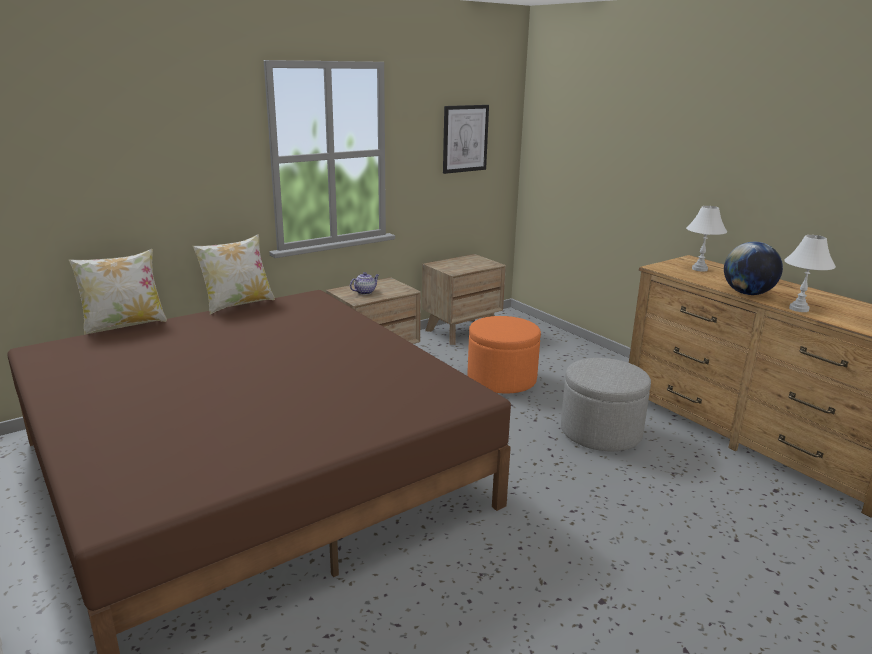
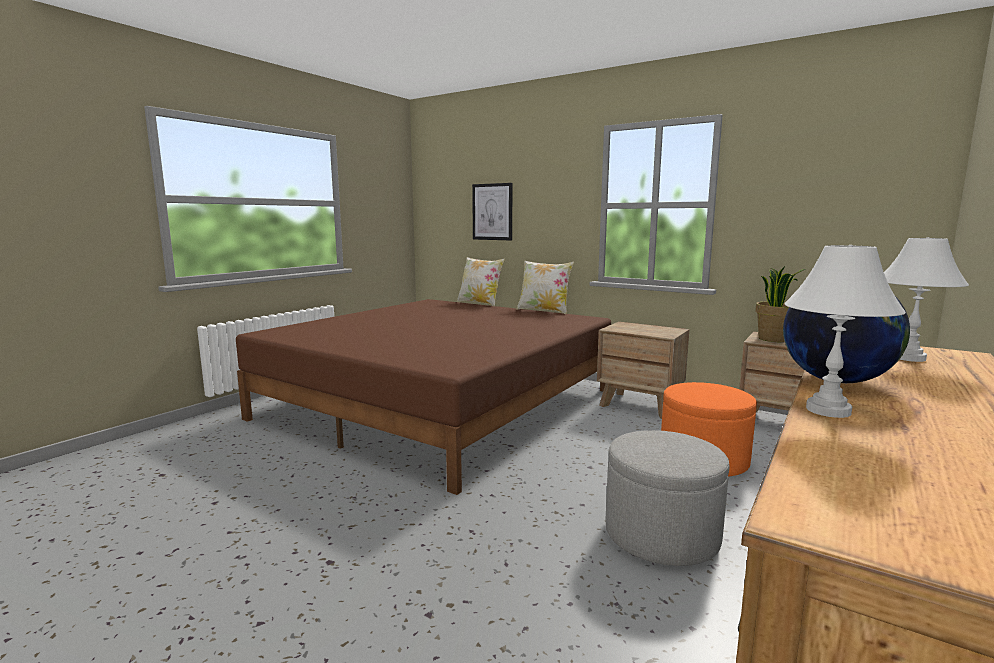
camera: 70 degrees right, 10 degrees down
teapot [350,272,379,295] -> none
picture [443,105,489,174] -> picture moved to [472,183,513,240]
none -> potted plant [755,266,805,342]

